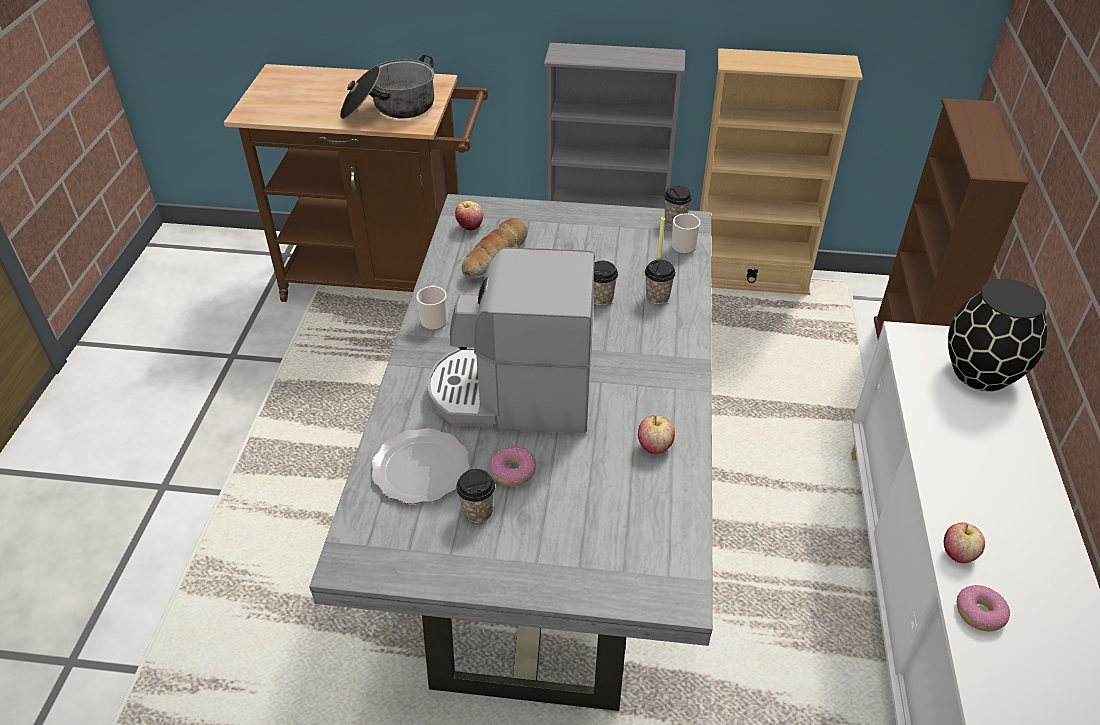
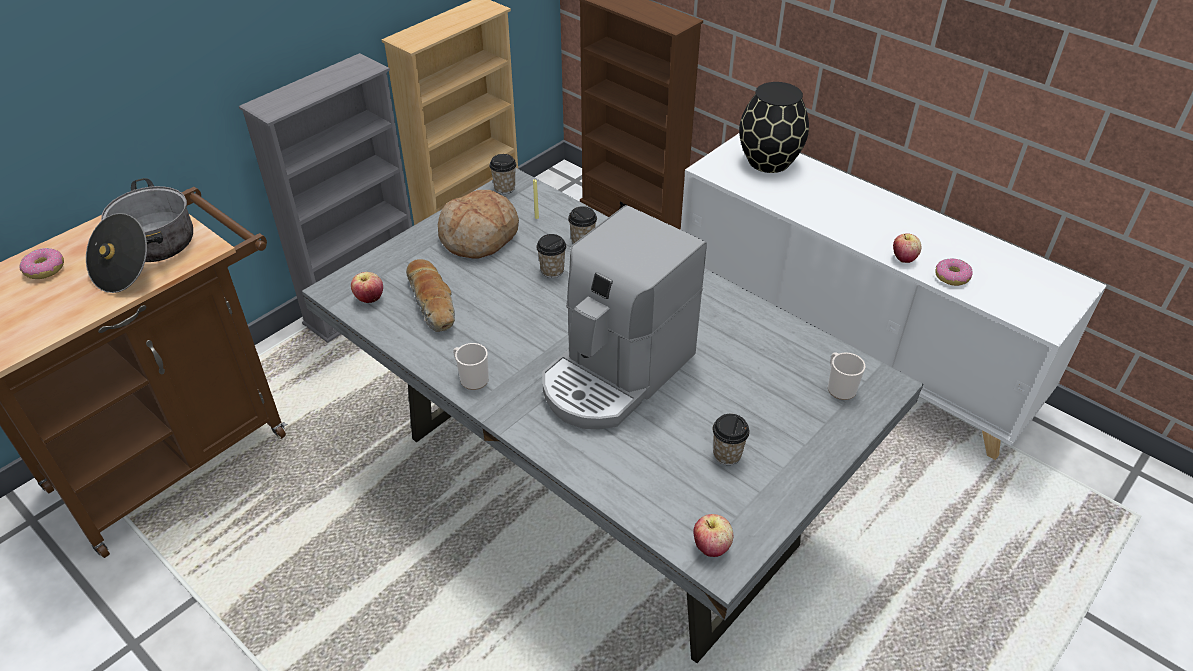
camera: 55 degrees left, 0 degrees up
plate [371,428,469,504] -> none
donut [490,446,536,486] -> donut moved to [19,248,64,279]
apple [638,415,675,454] -> apple moved to [693,514,733,557]
mug [672,213,701,254] -> mug moved to [828,352,865,400]
none -> bread [438,190,519,259]

